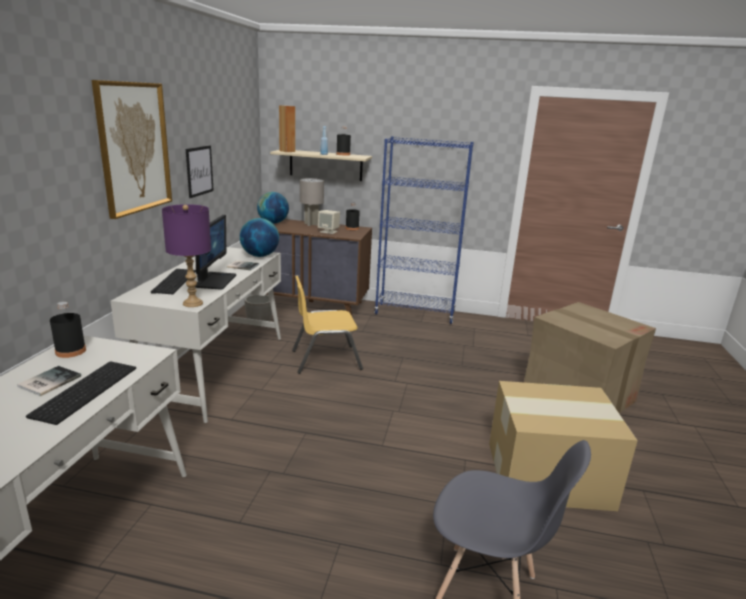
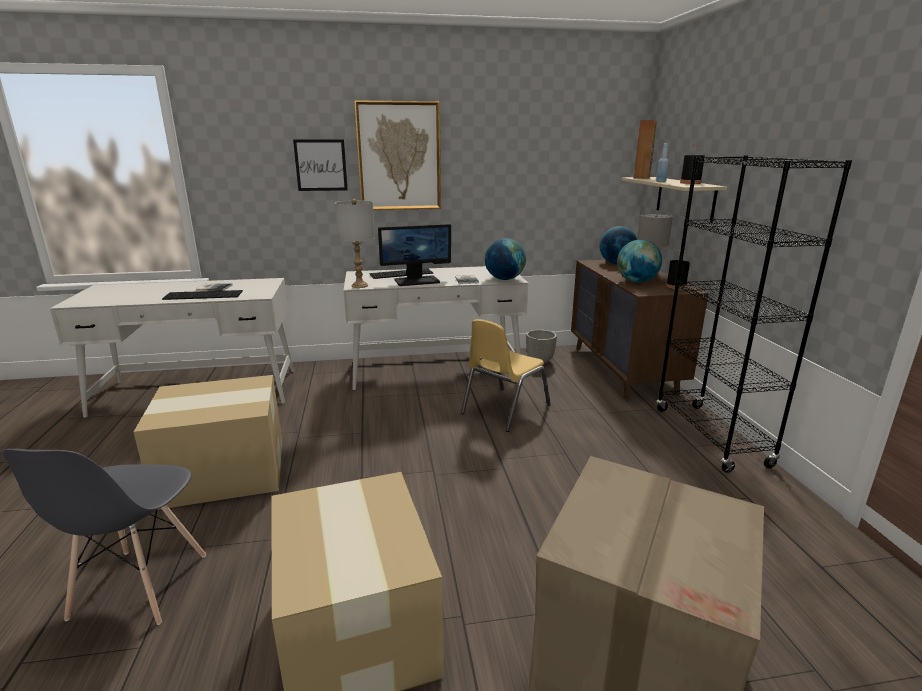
camera: 70 degrees right, 0 degrees up
black bottle [50,302,86,358] -> none
purple table lamp [162,204,211,307] -> grey table lamp [335,199,375,288]
picture [186,145,214,198] -> picture moved to [293,140,348,191]
yellow chair [292,275,363,374] -> yellow chair turned 105 degrees counterclockwise [461,319,551,432]
beige speaker [318,210,340,234] -> globe [617,240,662,283]
blue bookcase [374,136,474,324] -> black bookcase [656,155,852,473]
none -> cardboard box [134,375,282,510]

